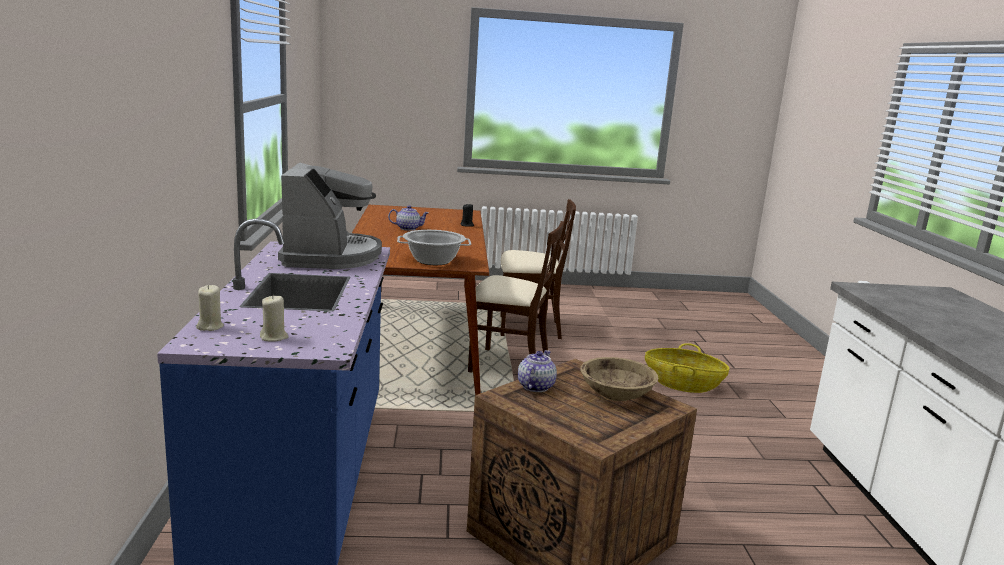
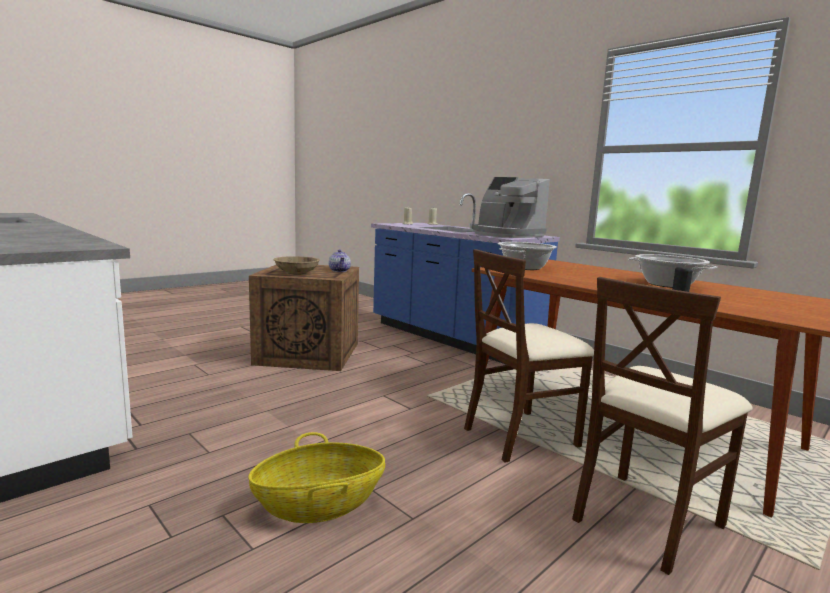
camera: 140 degrees right, 5 degrees down
teapot [388,205,429,231] -> cooking pot [628,254,717,288]

